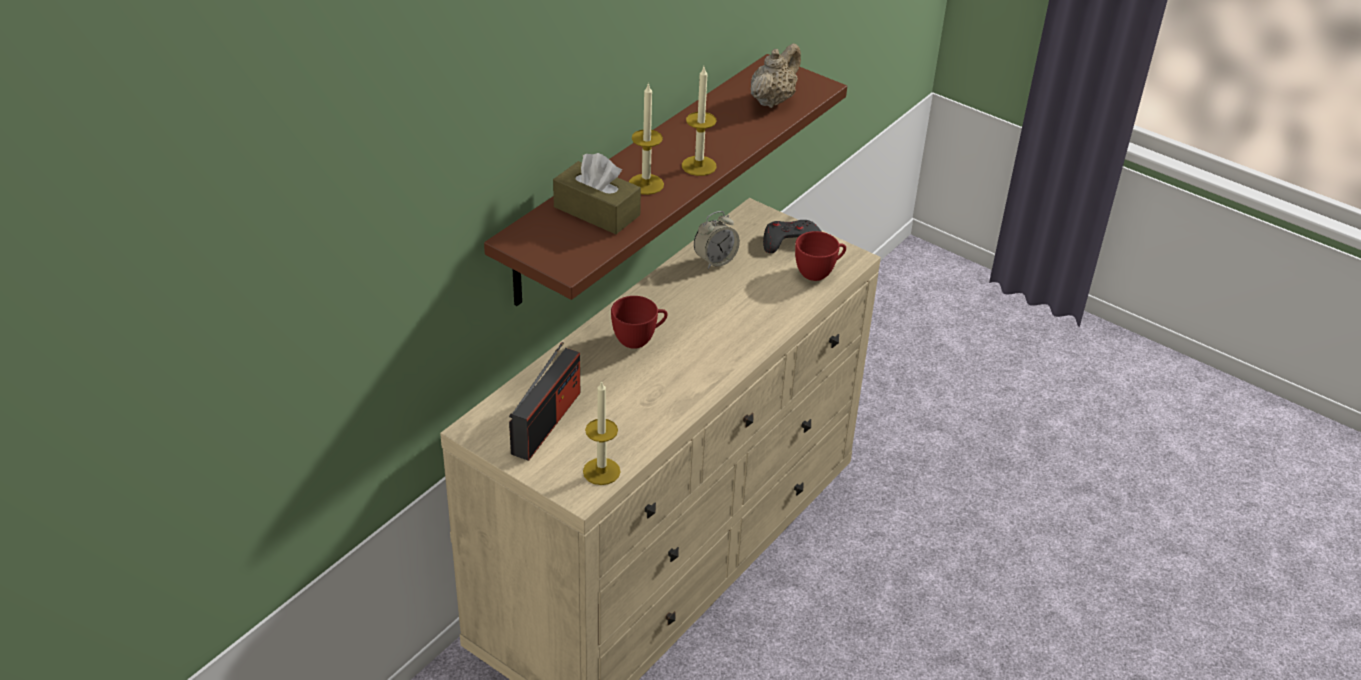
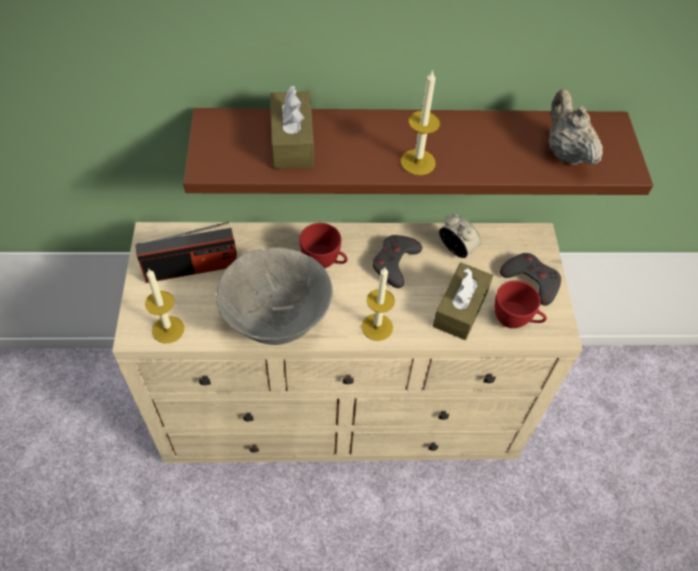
camera: 50 degrees right, 15 degrees up
candle [629,83,664,195] -> candle moved to [362,267,395,341]
alarm clock [694,211,740,269] -> alarm clock turned 150 degrees counterclockwise [439,214,481,258]
beige teapot [751,43,801,108] -> beige teapot turned 105 degrees counterclockwise [549,89,603,165]
none -> grey bowl [216,247,333,345]
none -> grey game controller [372,235,422,288]
none -> brown tissue box [433,263,493,340]

